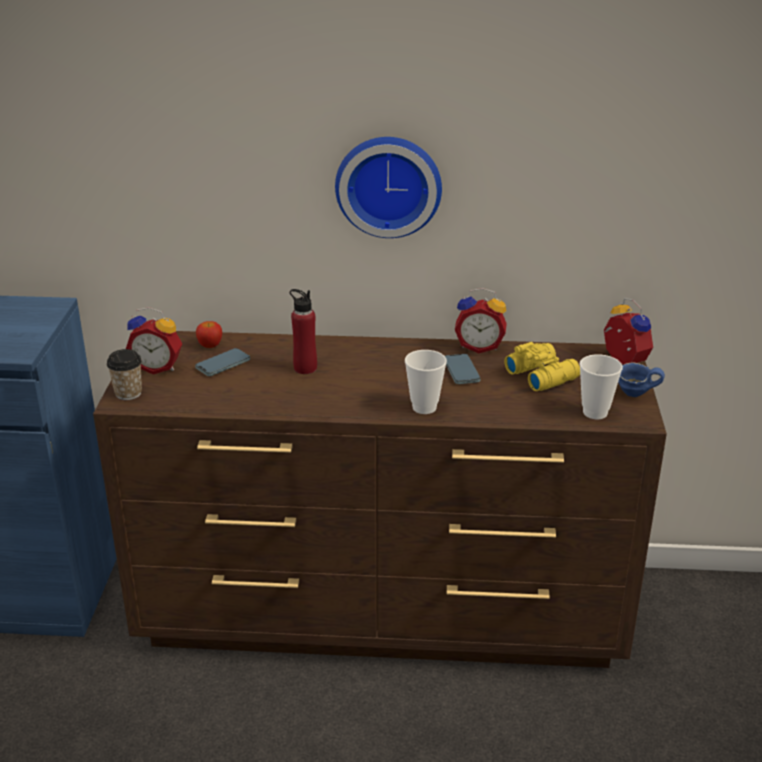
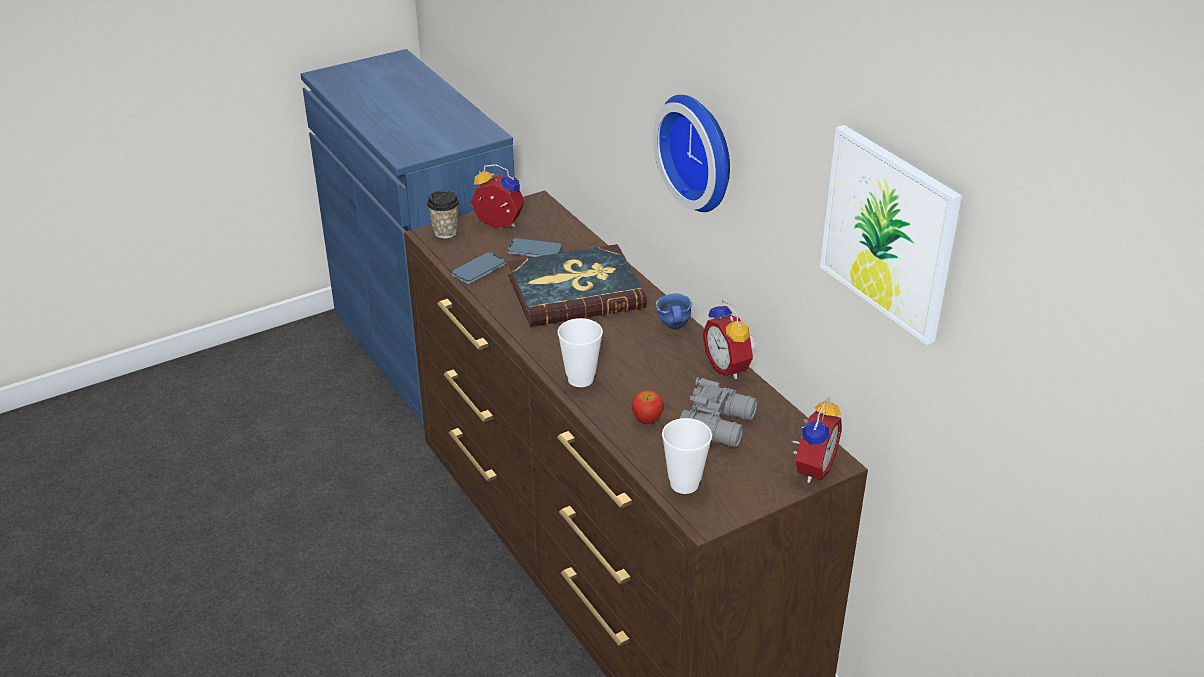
camera: 55 degrees right, 5 degrees up
alarm clock [126,307,182,374] -> alarm clock turned 135 degrees clockwise [471,164,525,229]
apple [196,321,222,348] -> apple moved to [631,390,664,424]
red bottle [290,289,317,374] -> book [508,244,647,327]
phone [445,354,481,384] -> phone moved to [452,252,506,284]
yellow binoculars [504,342,580,391] -> grey binoculars [680,377,757,448]
blue mug [618,362,665,397] -> blue mug moved to [656,293,692,329]
none -> picture [820,125,962,345]

